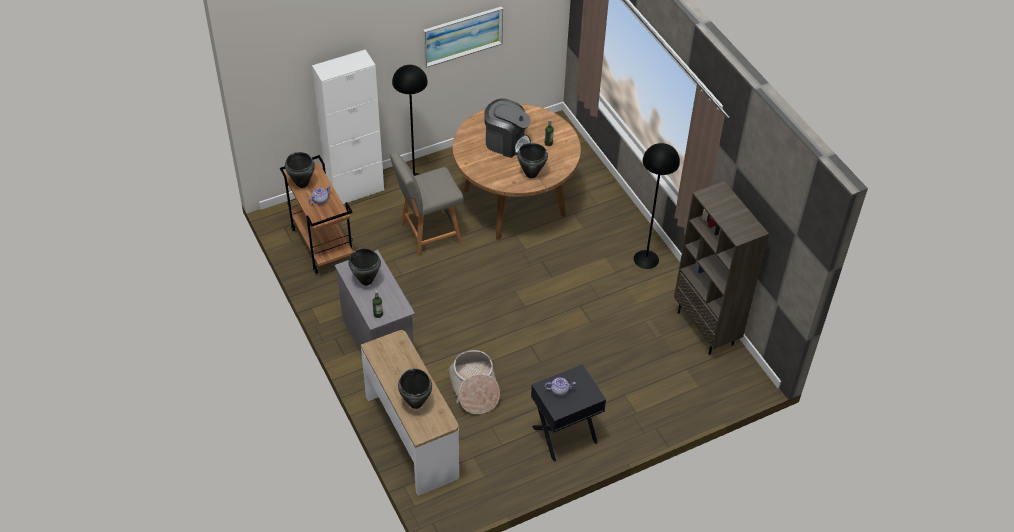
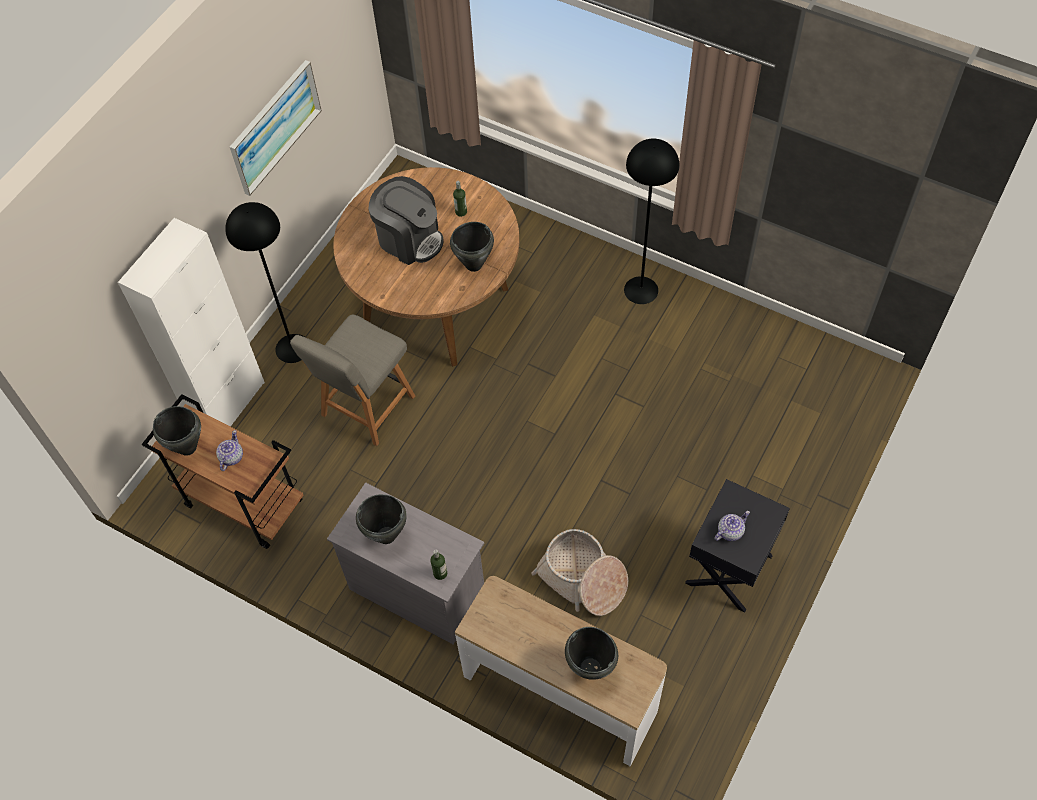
camera: 30 degrees left, 10 degrees up
coffee machine [484,98,531,158] -> coffee machine turned 45 degrees clockwise [369,176,443,265]
brown bookcase [674,181,769,355] -> none

